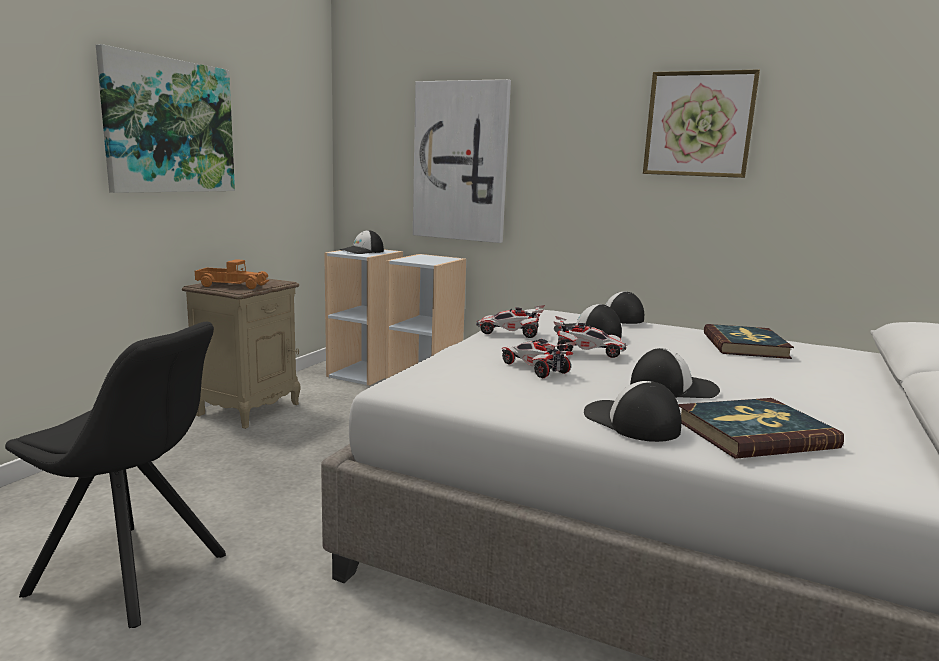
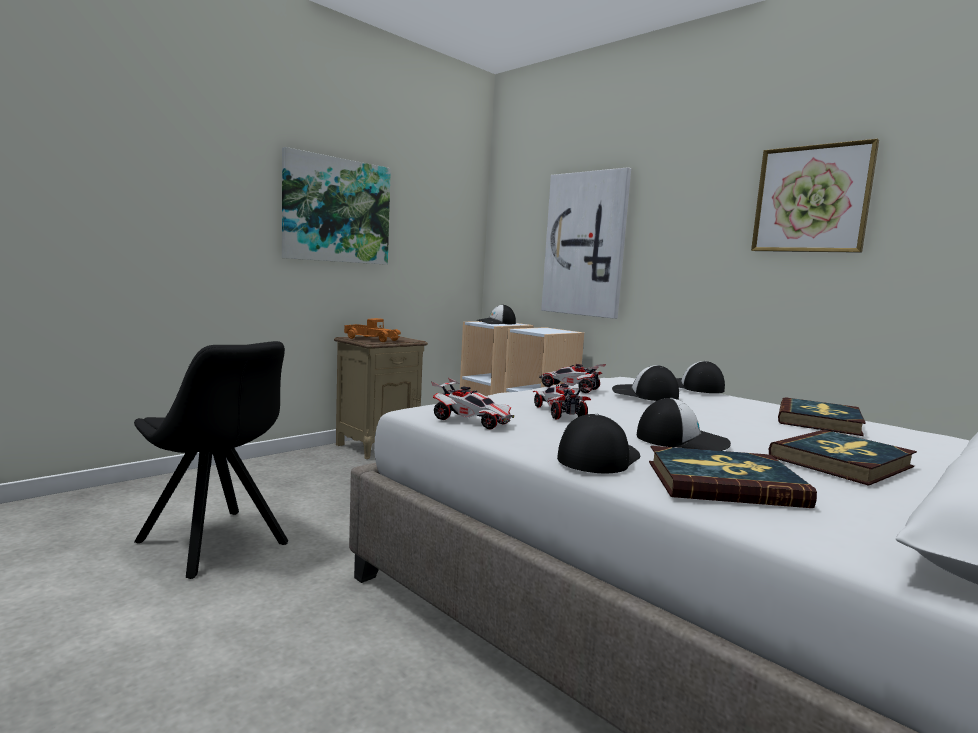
camera: 20 degrees right, 5 degrees down
toy car [553,316,626,358] -> toy car moved to [431,378,514,429]
cap [584,381,681,442] -> cap turned 45 degrees clockwise [557,414,640,473]
none -> book [769,430,917,486]

